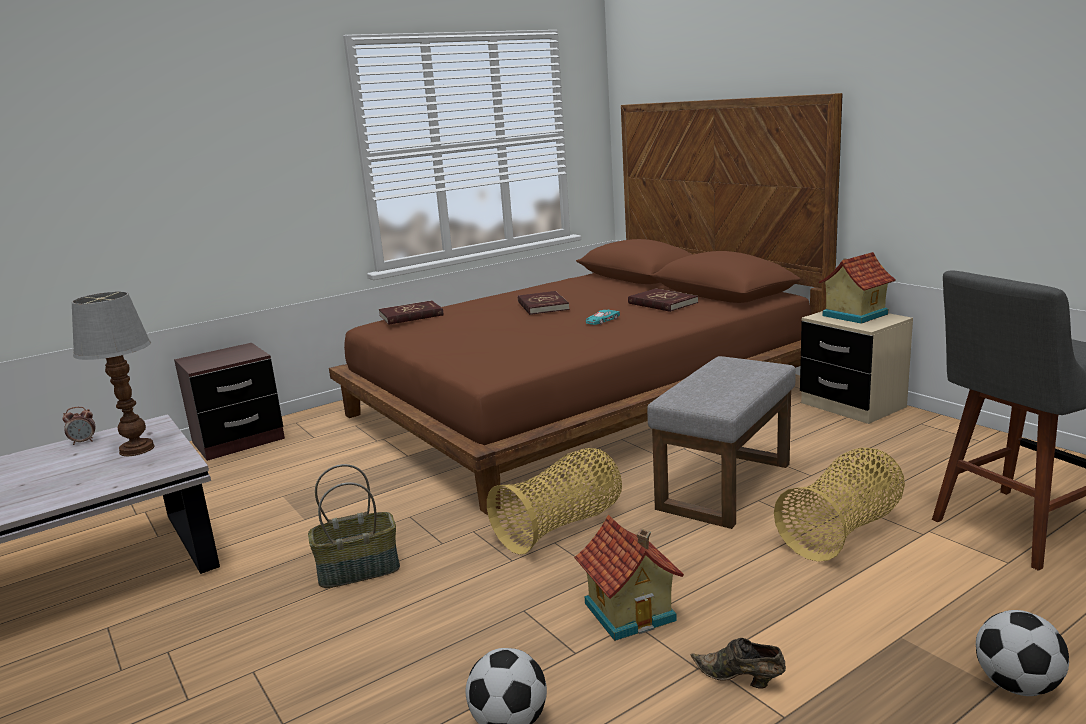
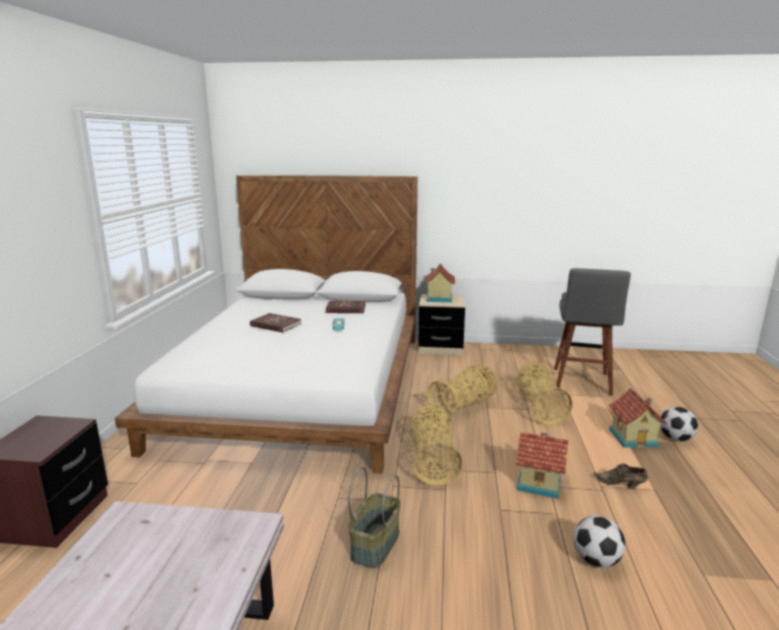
camera: 50 degrees left, 0 degrees up
alarm clock [62,407,95,445] -> none
table lamp [72,292,155,456] -> none
brown bed [329,93,842,515] -> white bed [115,175,418,474]
red book [379,300,444,325] -> none
grey ottoman [647,356,796,529] -> basket [427,364,498,420]
brown shoe [691,638,786,689] -> brown shoe turned 45 degrees clockwise [593,463,648,489]
none -> toy house [609,388,667,448]

